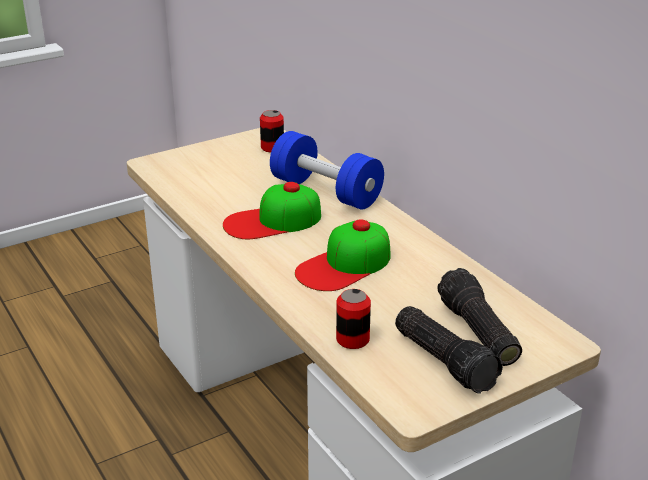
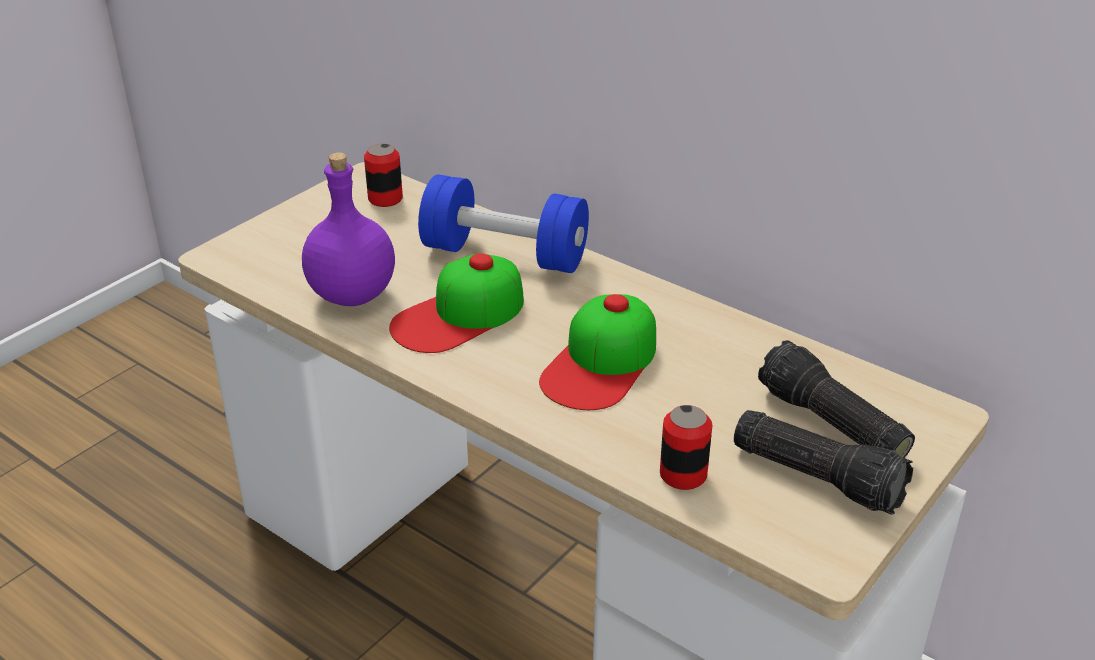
camera: 20 degrees left, 5 degrees up
none -> purple bottle [302,152,395,306]

